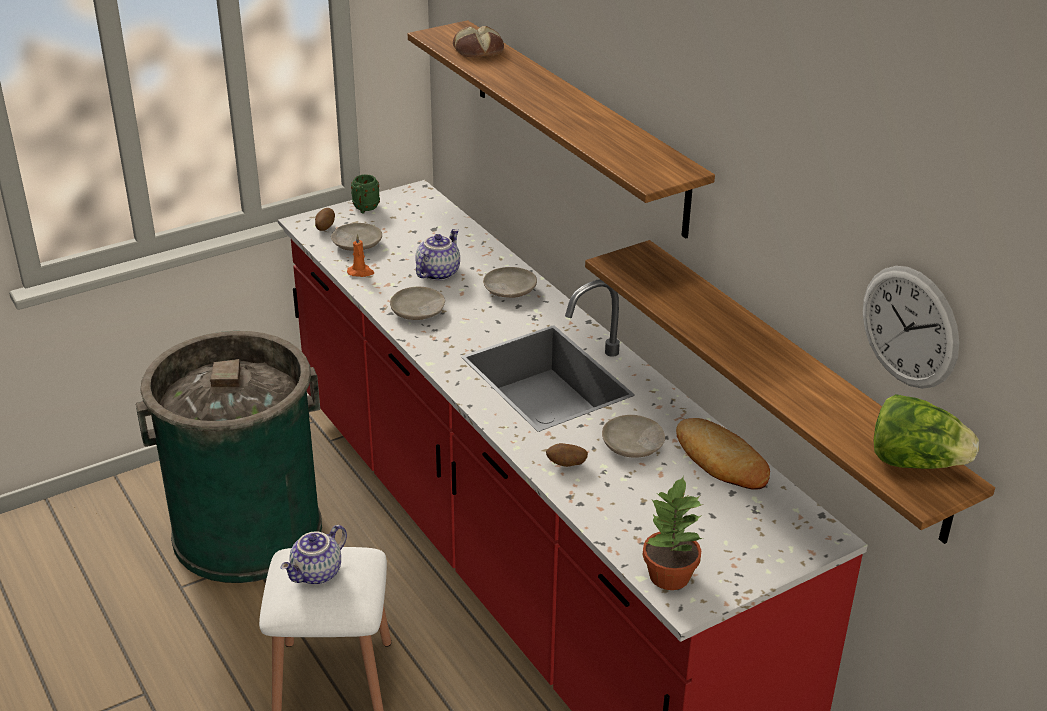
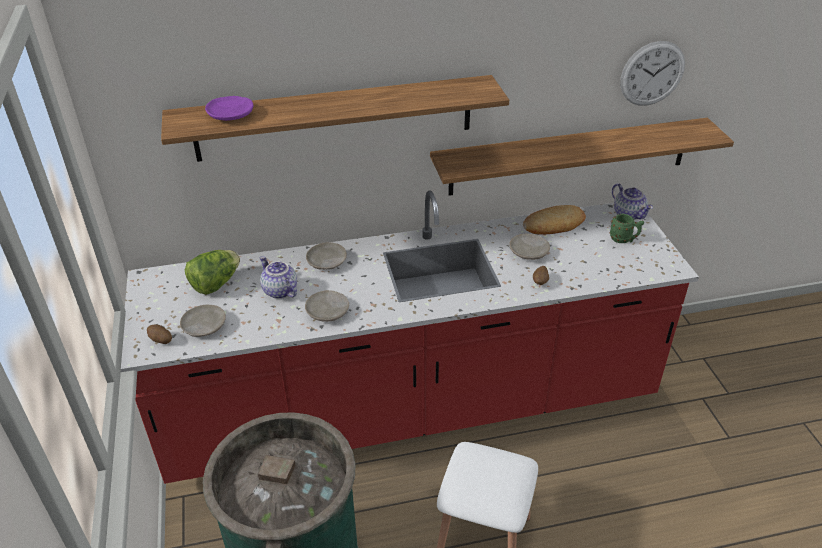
camera: 70 degrees left, 5 degrees up
teapot [281,525,347,585] -> teapot moved to [612,183,653,220]
orange candle [347,234,374,277] -> none
green mug [351,174,380,213] -> green mug moved to [610,214,644,243]
bread [453,26,504,57] -> purple plate [205,96,253,121]
potted plant [643,476,703,590] -> none
lettuce [873,394,979,469] -> lettuce moved to [185,250,240,295]

